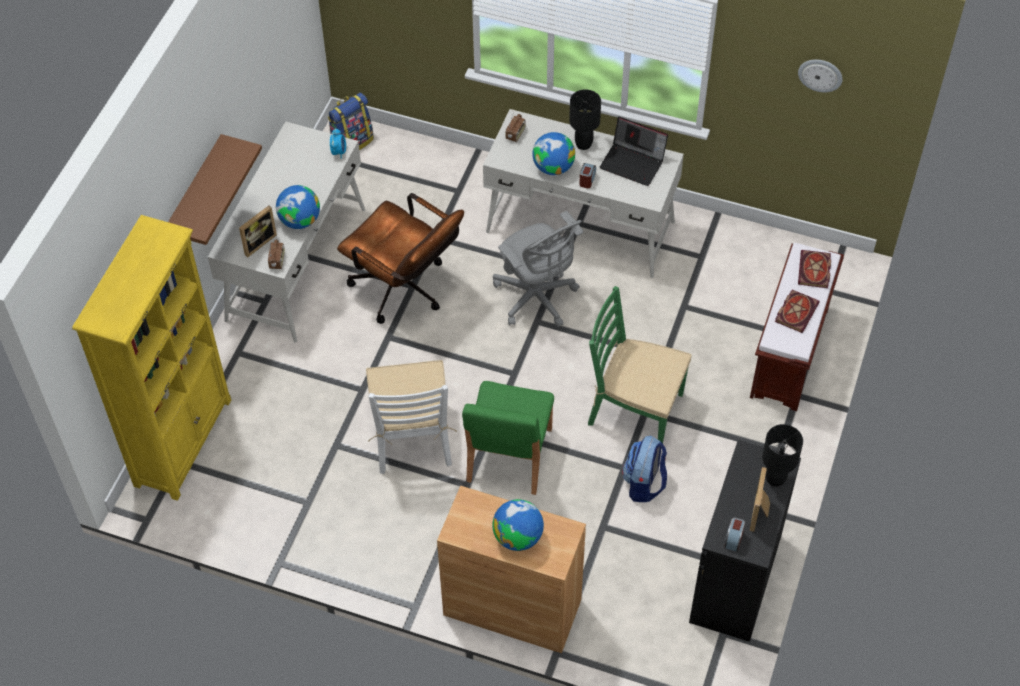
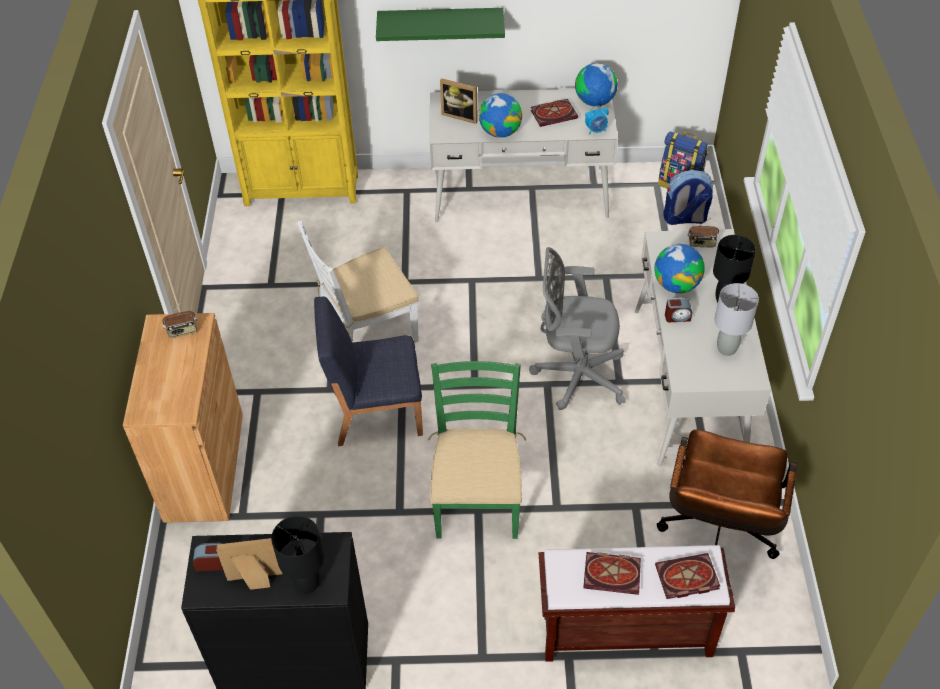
camera: 70 degrees right, 5 degrees down
brown shelf [168,134,262,245] -> green shelf [376,8,505,41]
radio [268,239,285,269] -> radio moved to [162,304,197,338]
brown office chair [337,193,464,324] -> brown office chair moved to [657,429,797,559]
green chair [462,381,554,495] -> blue chair [314,297,423,446]
globe [492,499,544,551] -> globe moved to [575,63,618,106]
grey office chair [493,211,583,327] -> grey office chair turned 60 degrees clockwise [529,247,626,410]
laptop [599,117,668,186] -> grey table lamp [714,283,759,356]
backpack [622,436,667,502] -> backpack moved to [663,170,713,225]
wall clock [798,60,843,92] -> none
none -> book [531,99,578,127]

